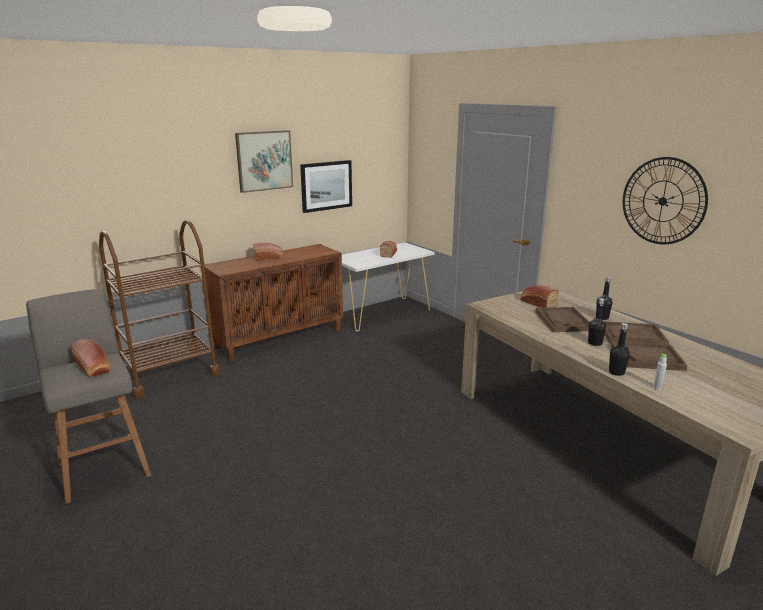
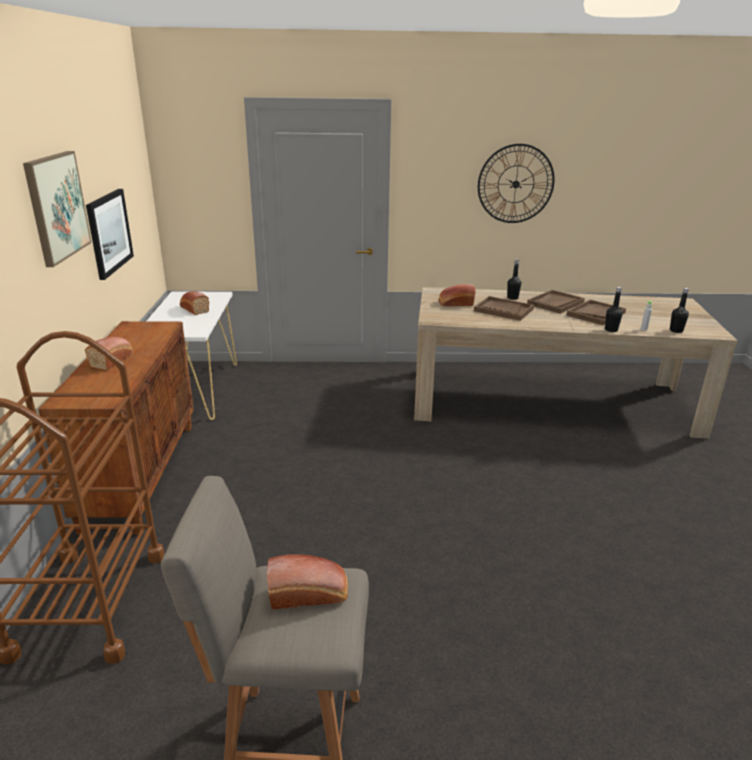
camera: 55 degrees left, 5 degrees up
black bottle [588,298,606,346] -> black bottle moved to [670,288,689,333]

